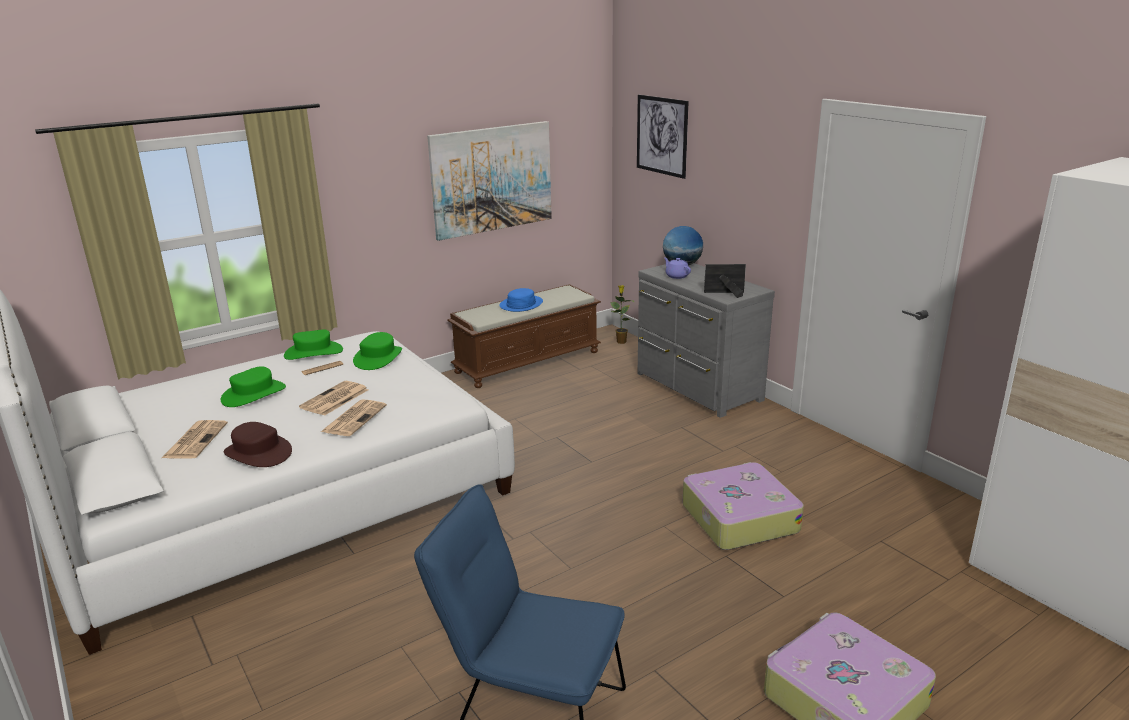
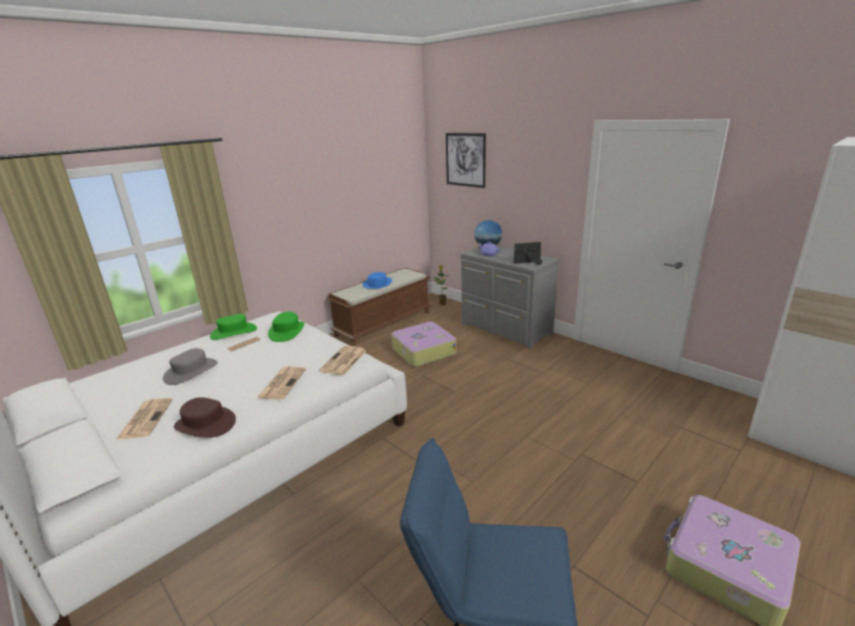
camera: 10 degrees left, 0 degrees up
green hat [221,366,286,407] -> grey hat [163,348,218,385]
newspaper [299,381,368,416] -> newspaper moved to [319,345,366,376]
picture [427,121,552,241] -> none
suitcase [682,462,804,550] -> suitcase moved to [391,322,456,367]

